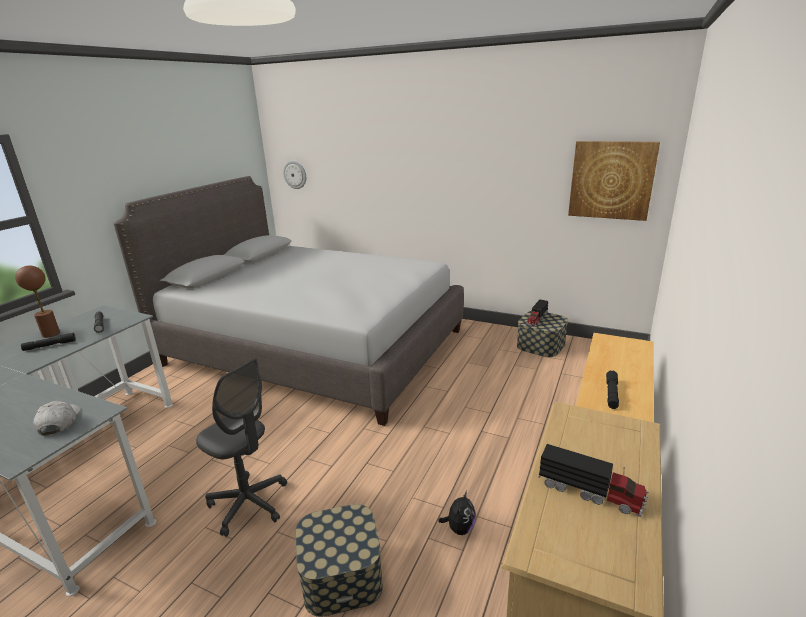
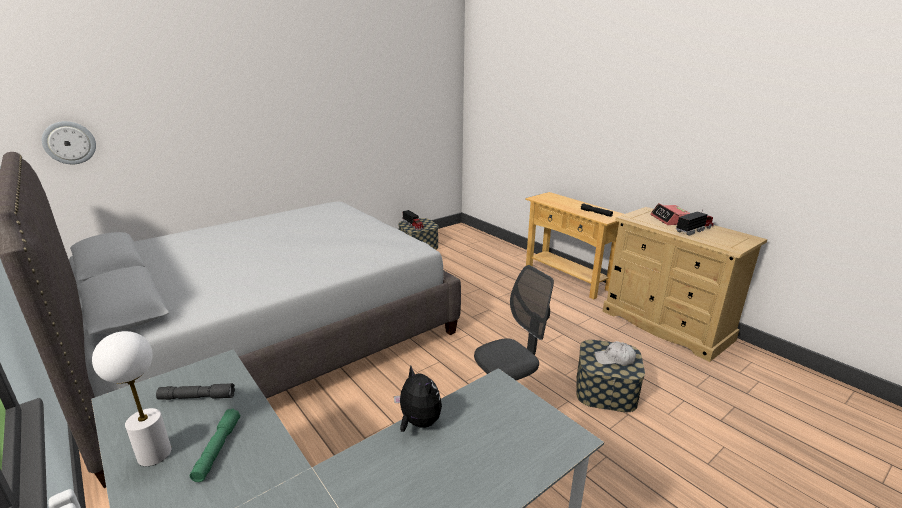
camera: 65 degrees left, 0 degrees up
brown table lamp [15,266,60,338] -> white table lamp [92,331,172,466]
black flashlight [21,333,76,351] -> green flashlight [190,409,240,482]
white cap [33,401,81,436] -> white cap moved to [595,341,636,366]
plush toy [438,491,476,535] -> plush toy moved to [394,366,442,432]
picture [568,141,660,221] -> none
none -> alarm clock [650,203,690,225]

